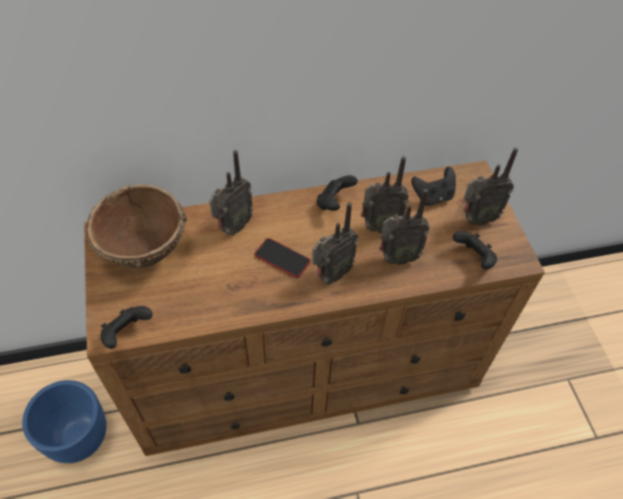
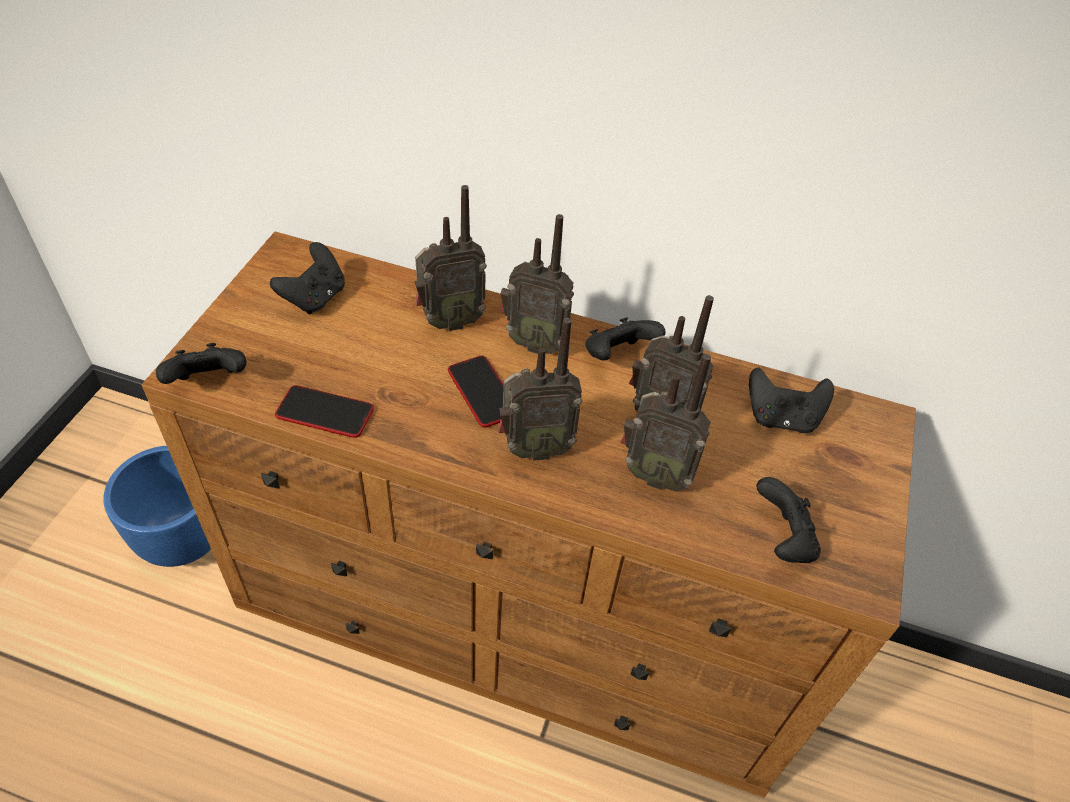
camera: 30 degrees right, 5 degrees down
brown bowl [86,184,187,268] -> black game controller [270,242,345,315]
radio [464,148,518,226] -> radio moved to [500,214,574,354]
none -> phone [275,385,374,438]

